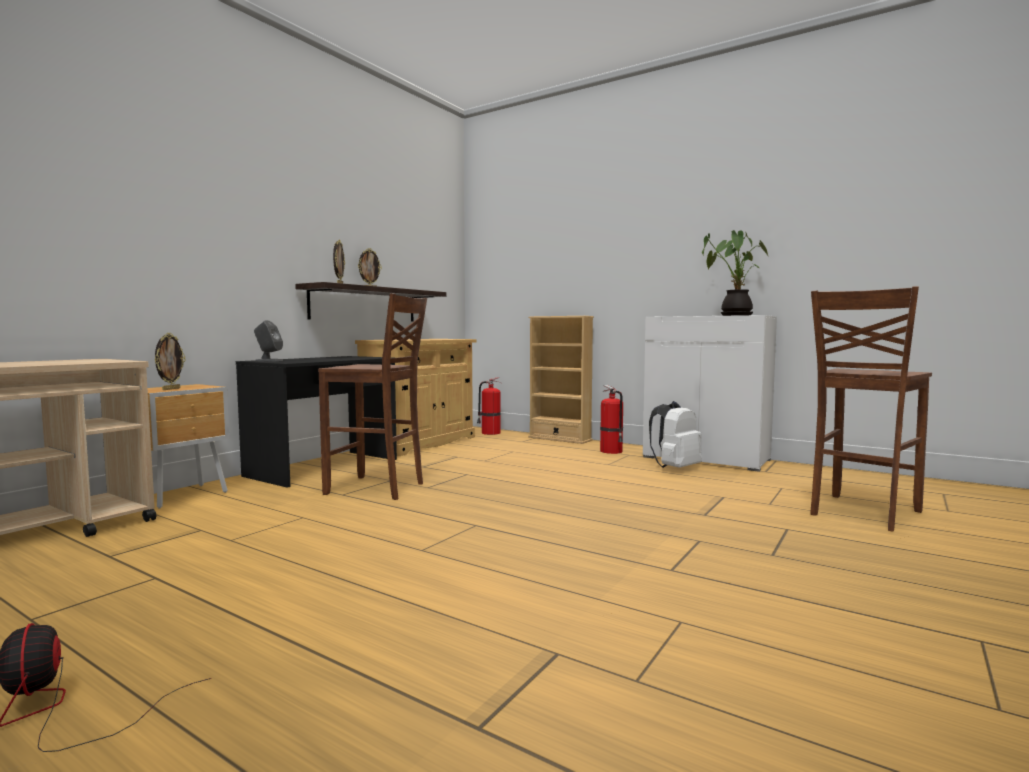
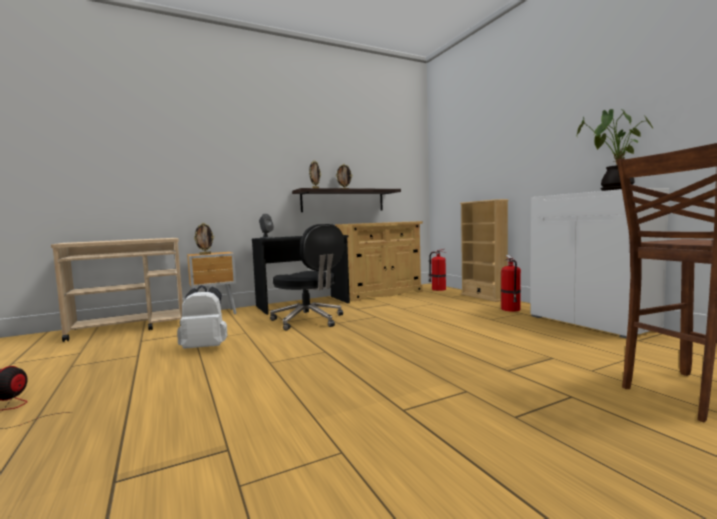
camera: 30 degrees right, 0 degrees up
brown stool [318,293,427,500] -> black office chair [270,224,344,331]
white backpack [649,401,702,468] -> white backpack moved to [177,285,227,349]

